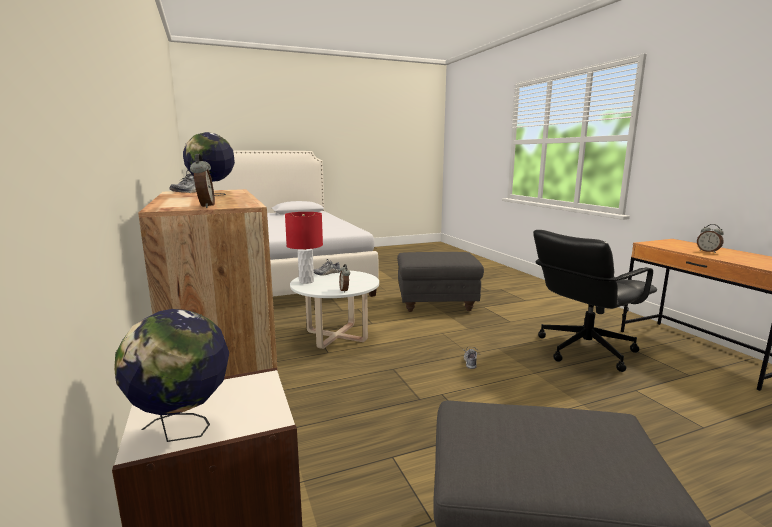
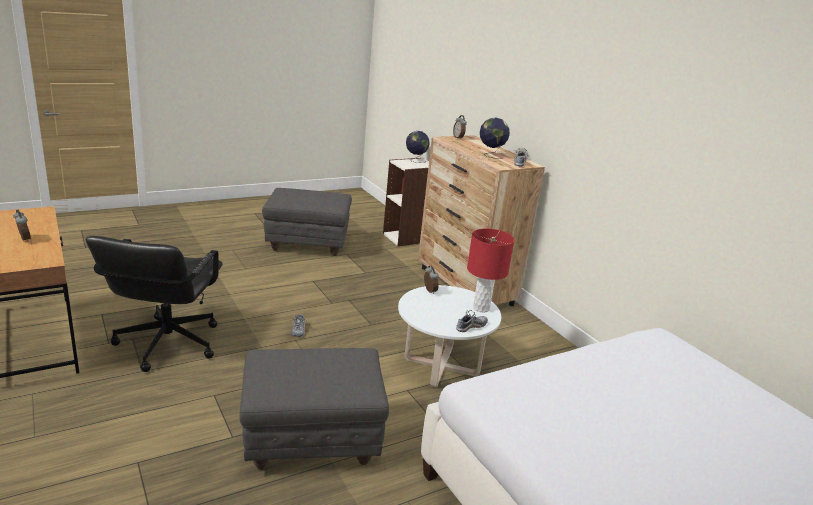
camera: 170 degrees right, 10 degrees up
black office chair [533,230,657,372] -> black office chair turned 135 degrees clockwise [85,236,223,372]

